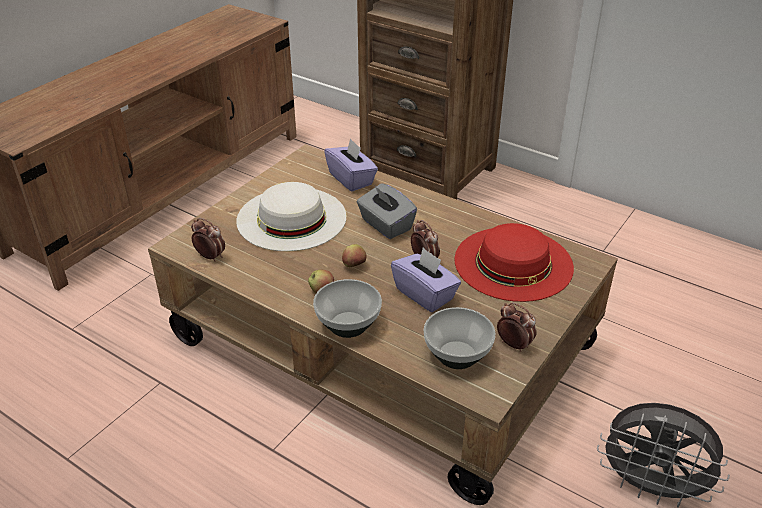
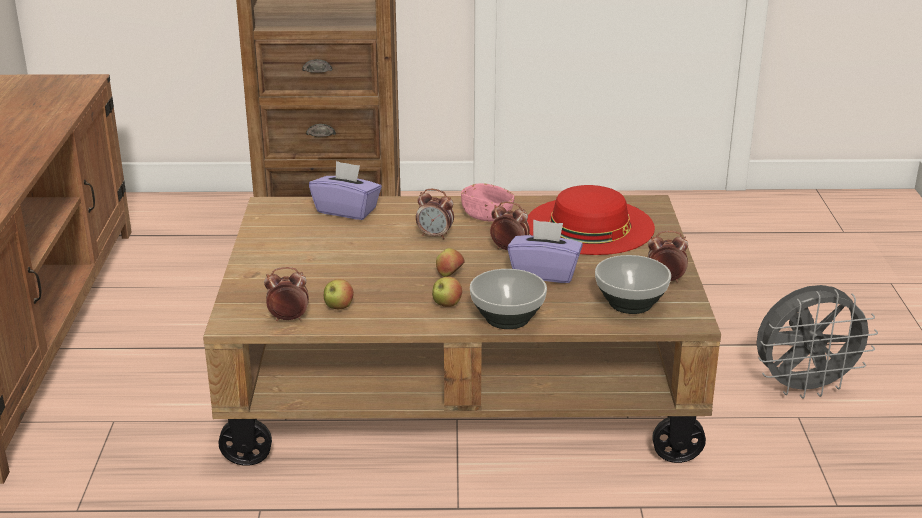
camera: 35 degrees left, 10 degrees down
white hat [236,182,347,251] -> none
grey tissue box [357,183,417,239] -> alarm clock [416,189,454,239]
none -> apple [324,279,354,309]
none -> pink bowl [461,183,514,221]

